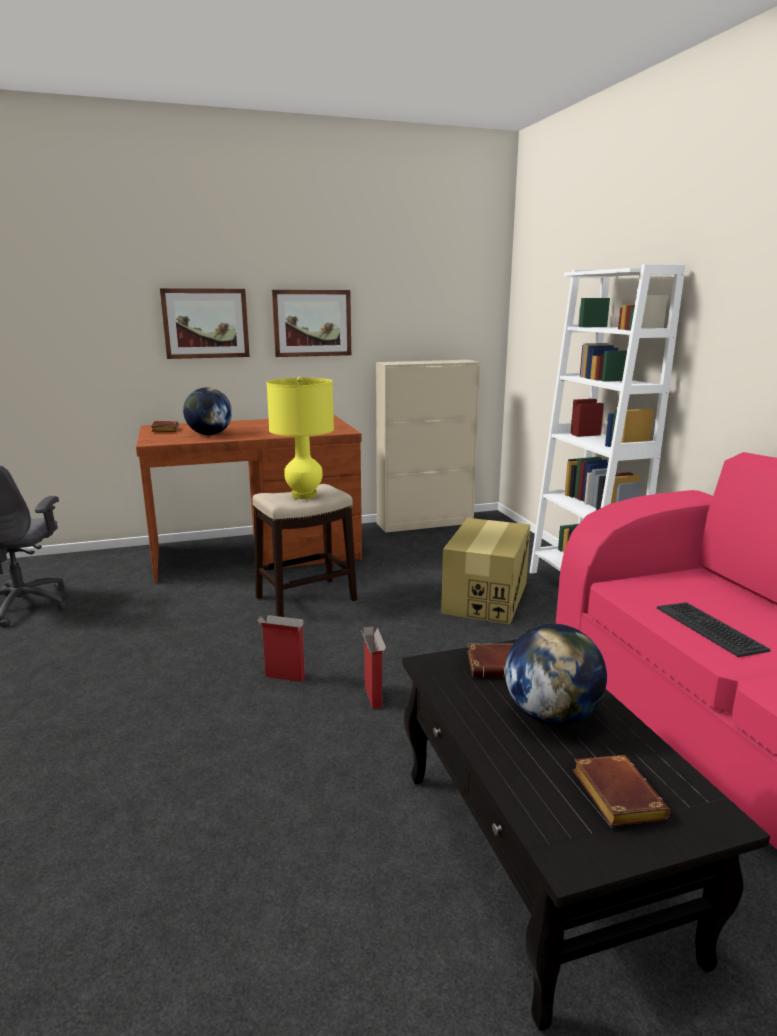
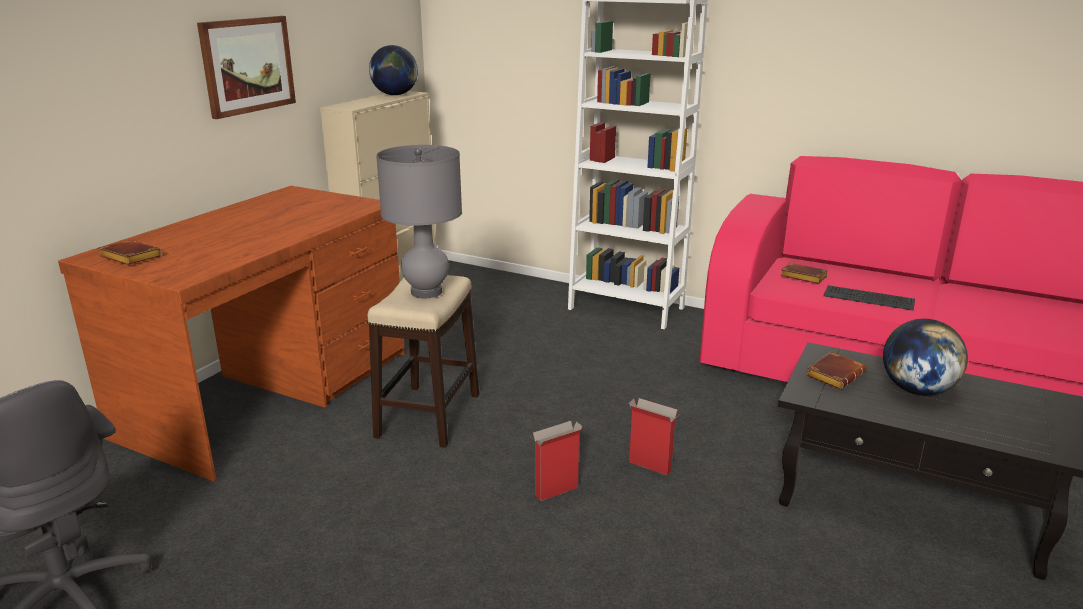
camera: 45 degrees left, 5 degrees up
picture [160,288,250,359] -> none
globe [183,387,232,435] -> globe moved to [369,45,418,95]
yellow table lamp [267,376,334,499] -> grey table lamp [376,145,462,298]
cardboard box [441,518,530,624] -> none
brown book [573,755,671,826] -> brown book moved to [780,263,828,284]

